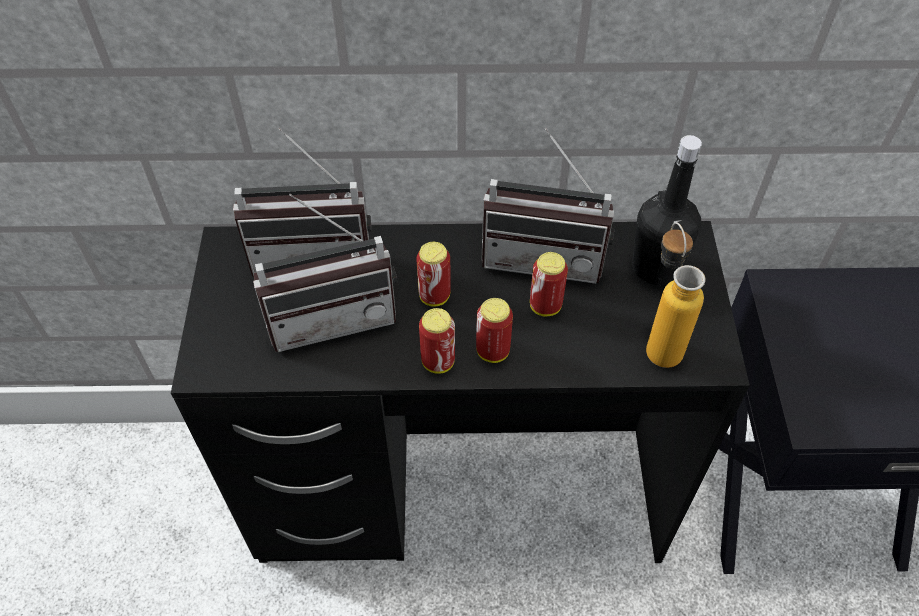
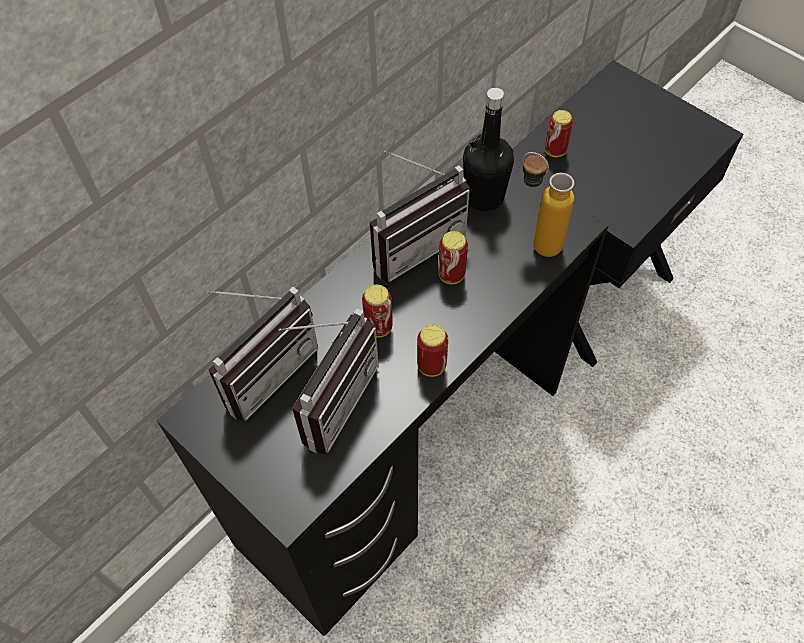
camera: 45 degrees left, 5 degrees up
can [476,298,513,363] -> can moved to [545,110,573,157]

